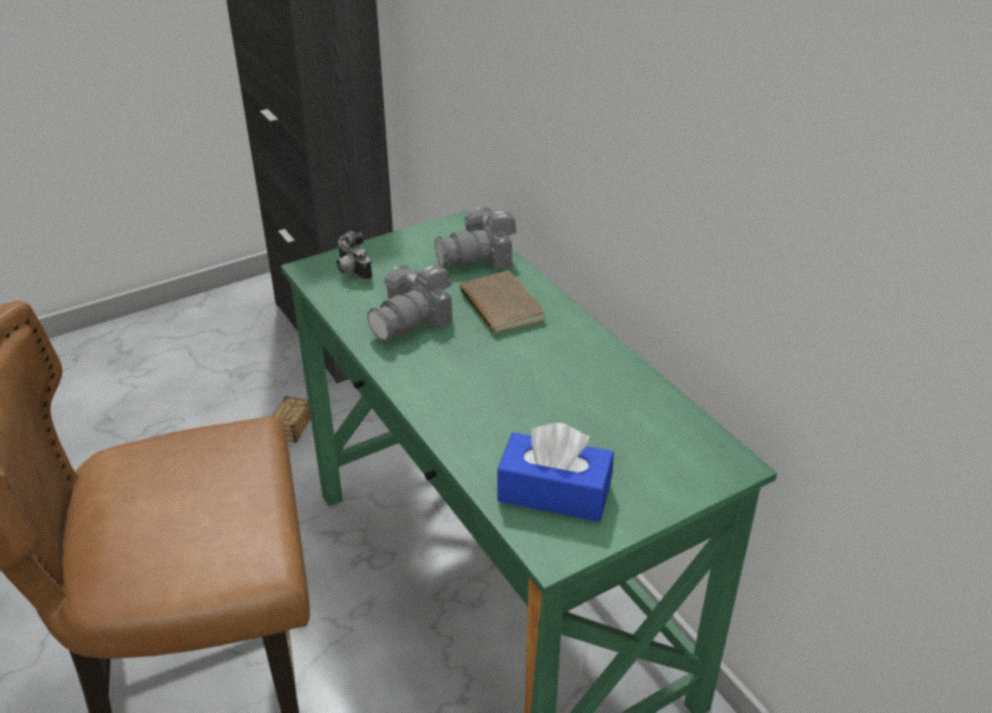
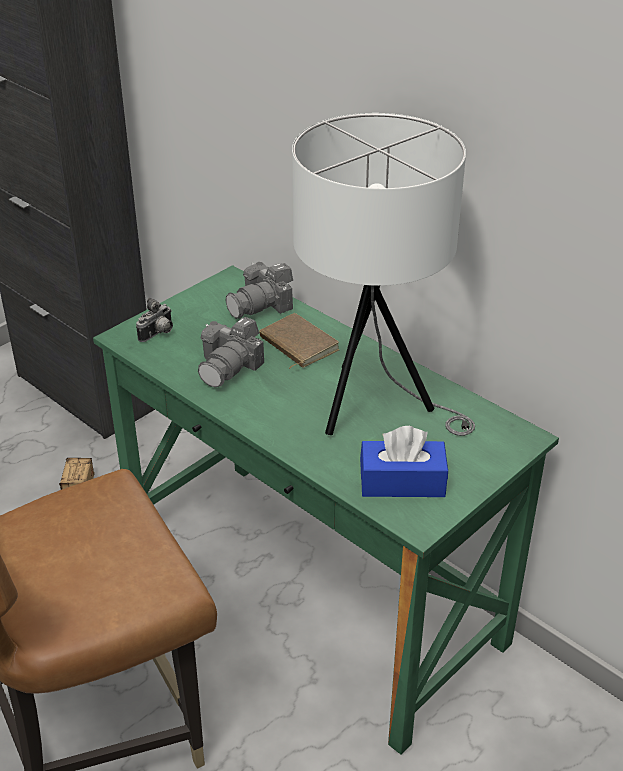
camera: 15 degrees left, 0 degrees up
camera [336,231,372,281] -> camera turned 90 degrees counterclockwise [136,298,173,342]
none -> white table lamp [292,113,475,436]

